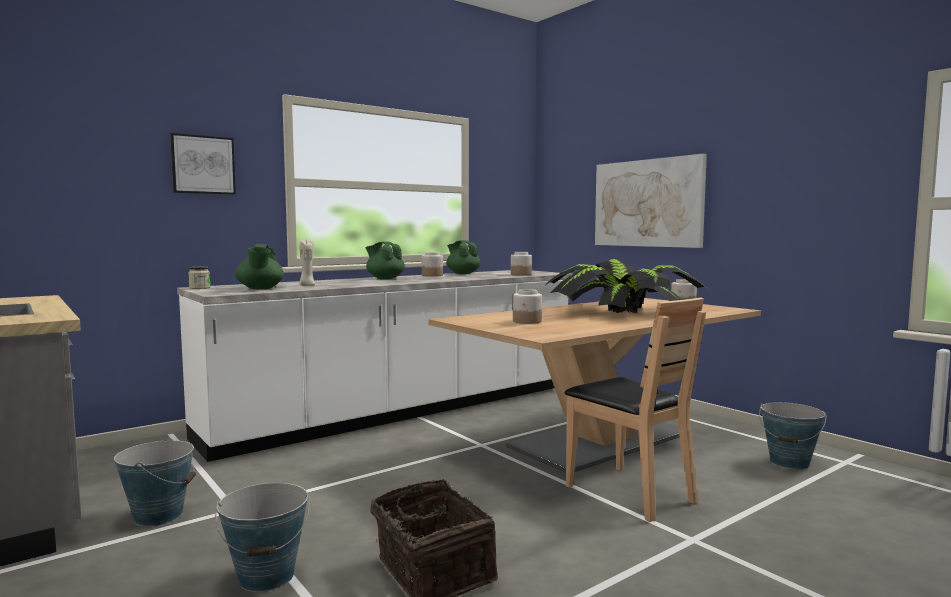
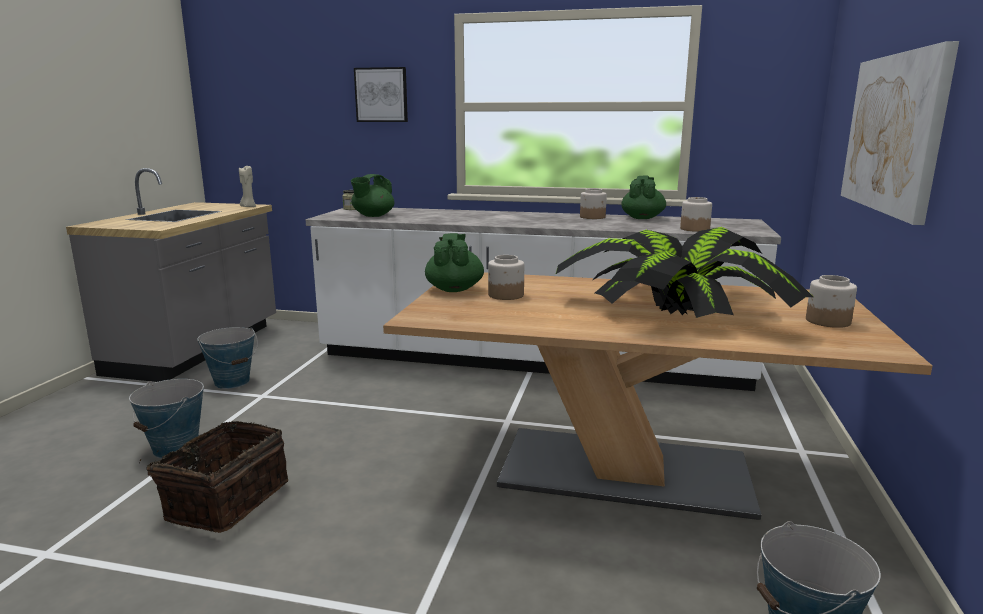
camera: 50 degrees right, 10 degrees up
beige candle [299,239,315,286] -> beige candle moved to [239,166,256,207]
green teapot [365,241,405,279] -> green teapot moved to [425,233,484,292]
brown chair [564,297,706,522] -> none

